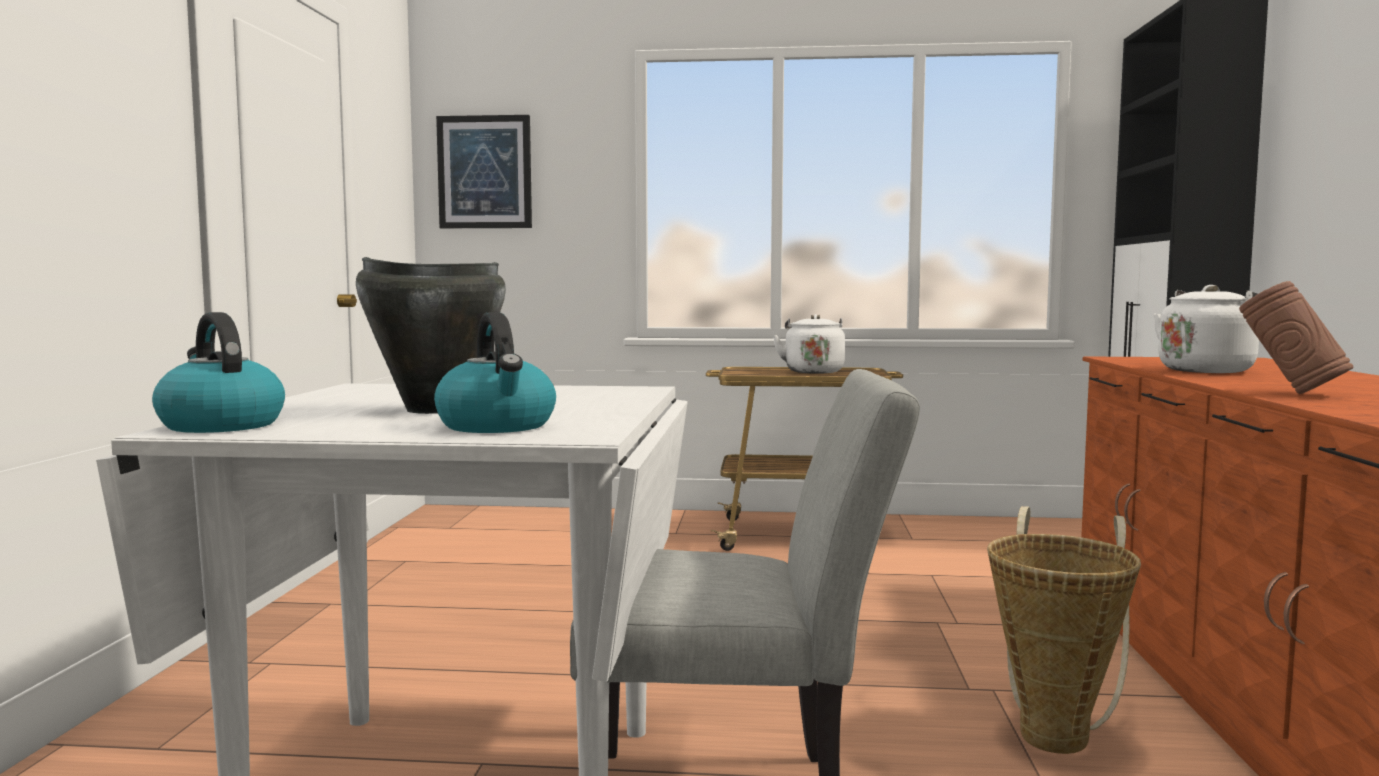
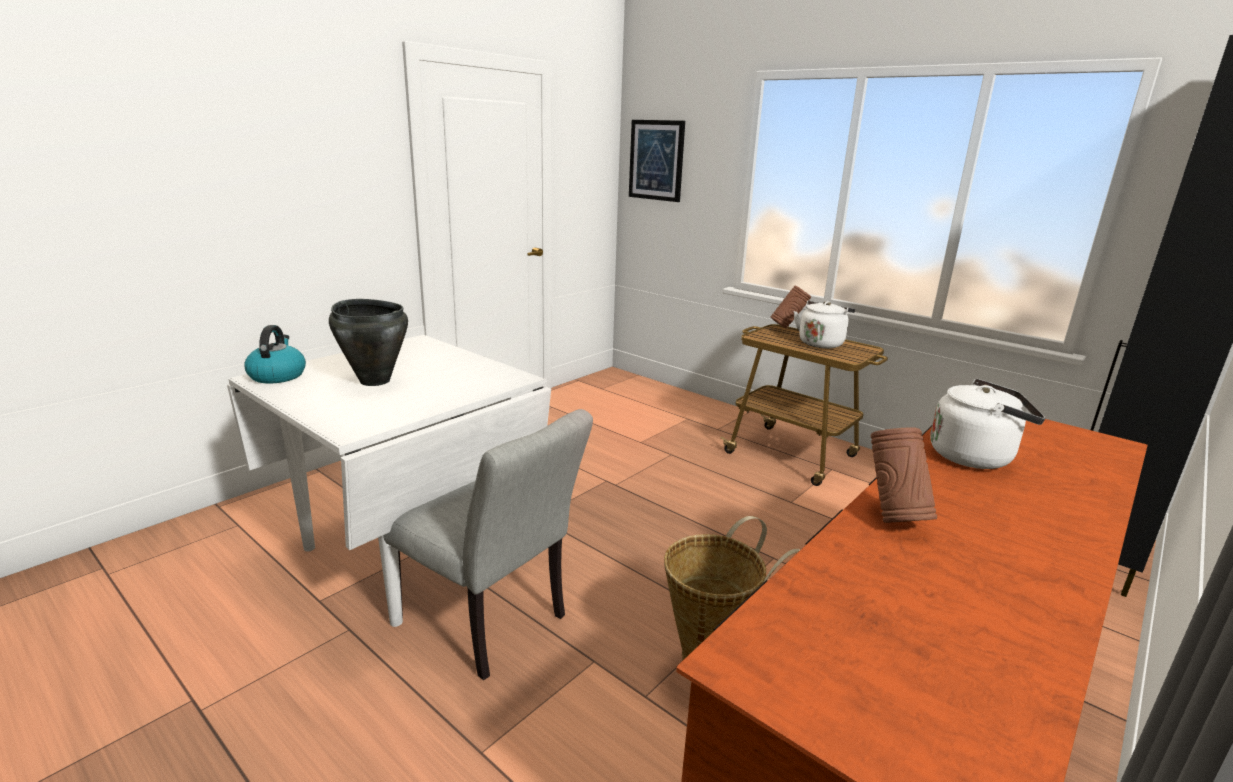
camera: 35 degrees right, 15 degrees up
kettle [434,312,556,433] -> none
none -> brown vase [771,286,811,328]

